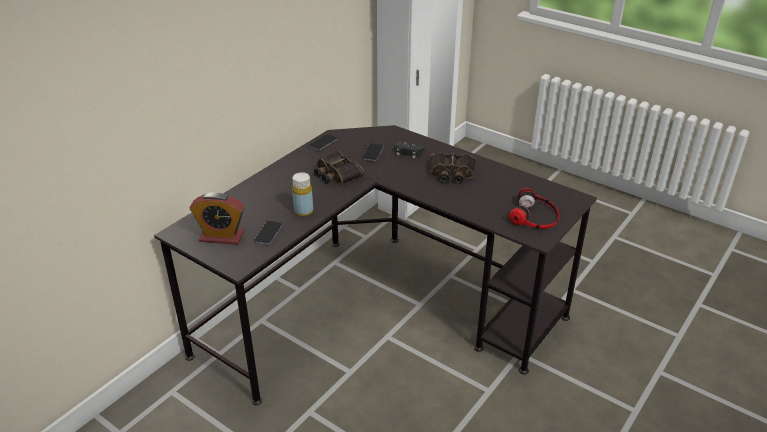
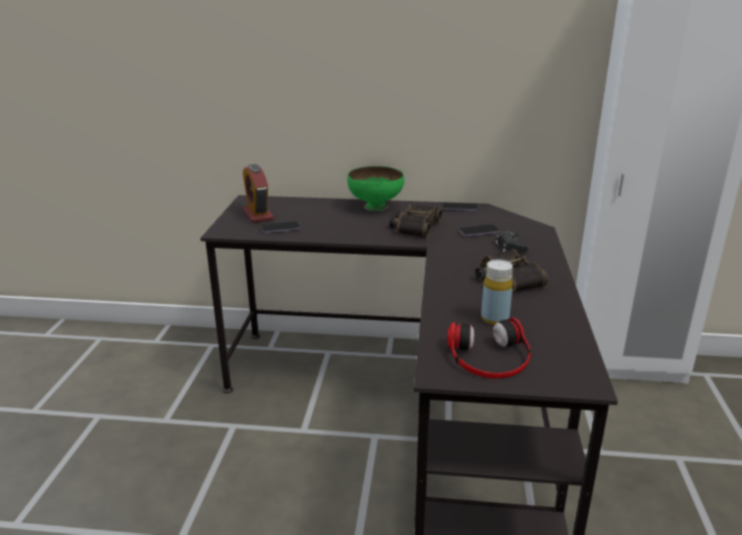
camera: 60 degrees right, 10 degrees down
yellow bottle [292,172,313,216] -> yellow bottle moved to [481,260,513,325]
none -> green bowl [347,166,404,211]

